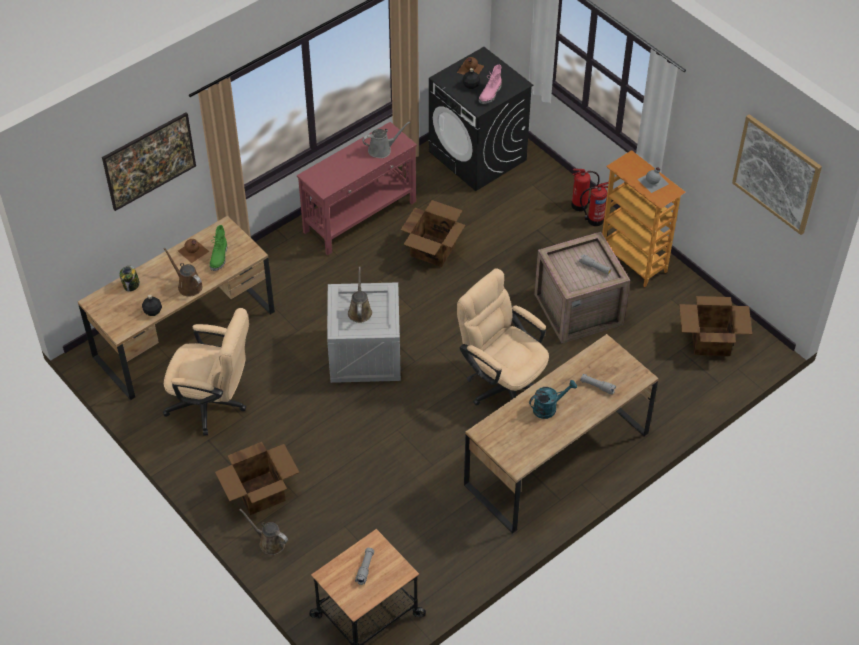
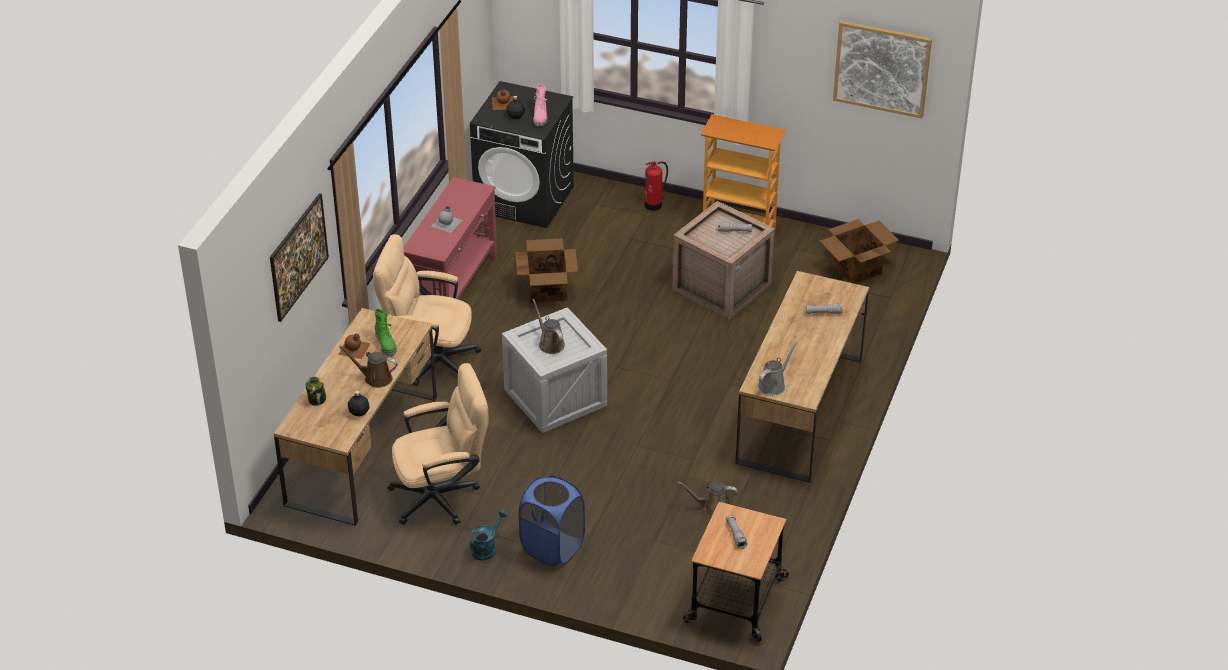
camera: 30 degrees left, 10 degrees down
cardboard box [215,442,300,515] -> blue laundry basket [519,476,585,566]
brown watering can [240,509,288,555] -> brown watering can moved to [678,482,738,516]
grey watering can [362,121,410,158] -> grey watering can moved to [758,341,798,396]
beige office chair [457,268,549,406] -> beige office chair moved to [373,234,481,386]
turquoise watering can [529,380,577,419] -> turquoise watering can moved to [470,510,508,561]
fire extinguisher [580,182,609,226] -> none
grey bottle [638,167,669,193] -> grey bottle moved to [431,207,462,233]

